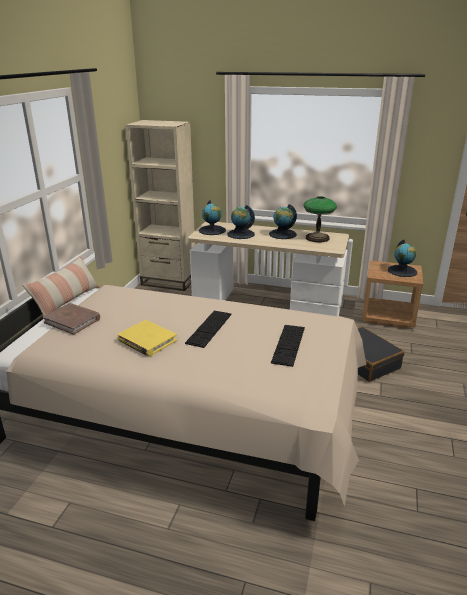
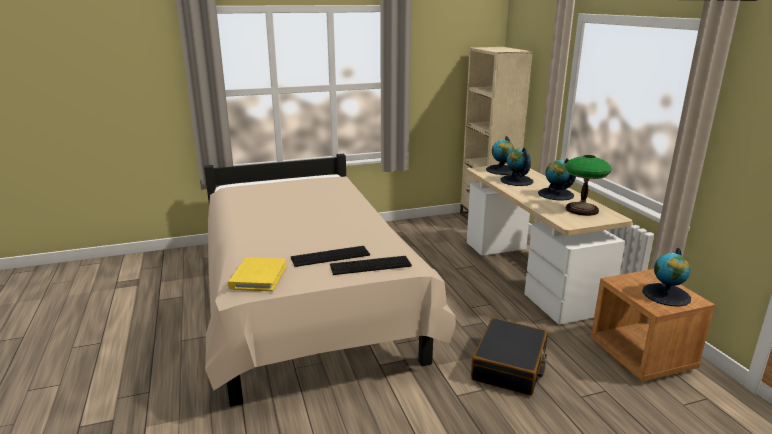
camera: 55 degrees right, 5 degrees down
pillow [22,256,100,321] -> none
brown book [43,303,100,335] -> none
yellow book [117,320,177,357] -> yellow book moved to [228,257,287,291]
keyboard [185,311,232,348] -> keyboard moved to [330,256,412,275]

